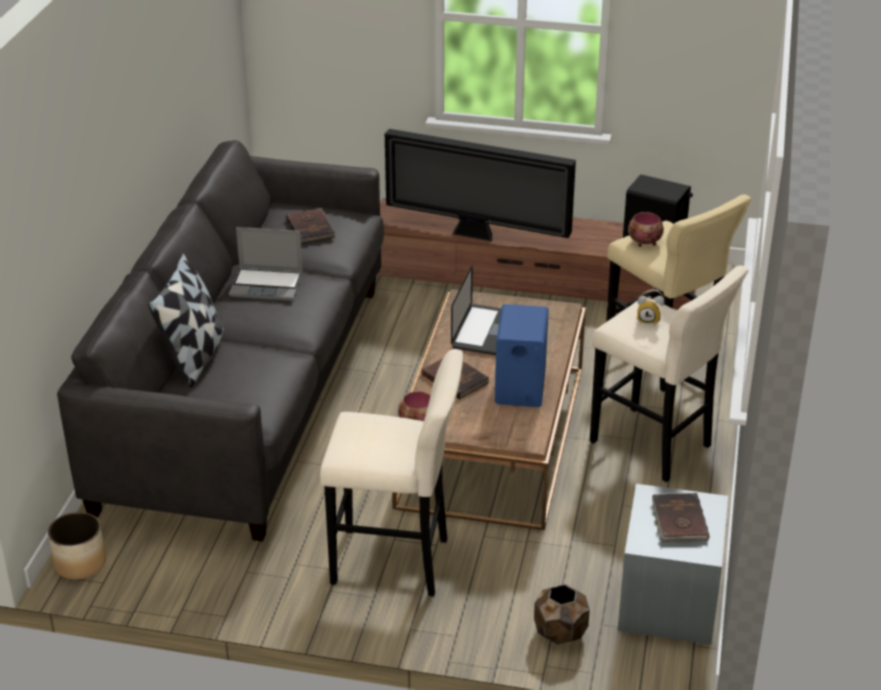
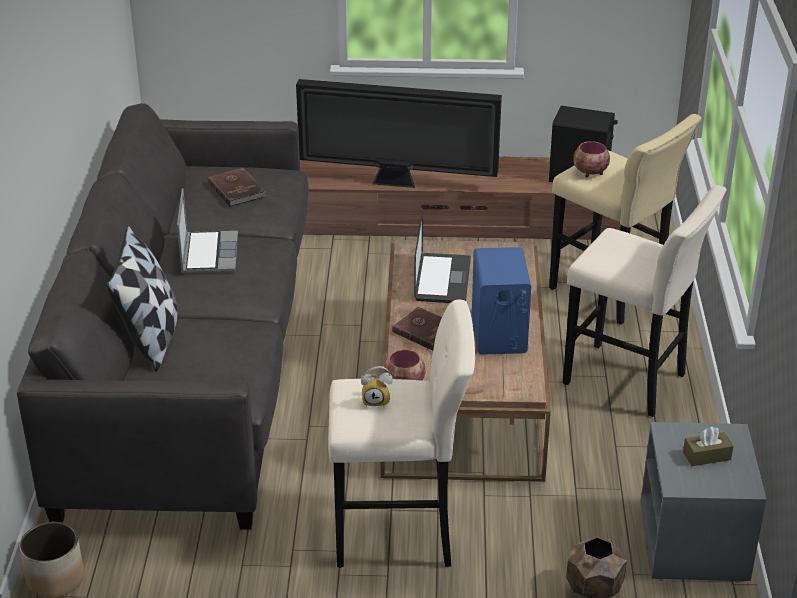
camera: 10 degrees left, 0 degrees up
laptop [229,227,303,301] -> laptop turned 90 degrees counterclockwise [177,188,238,273]
alarm clock [637,289,664,325] -> alarm clock moved to [361,366,393,407]
brown book [652,493,709,542] -> brown tissue box [683,427,734,466]

